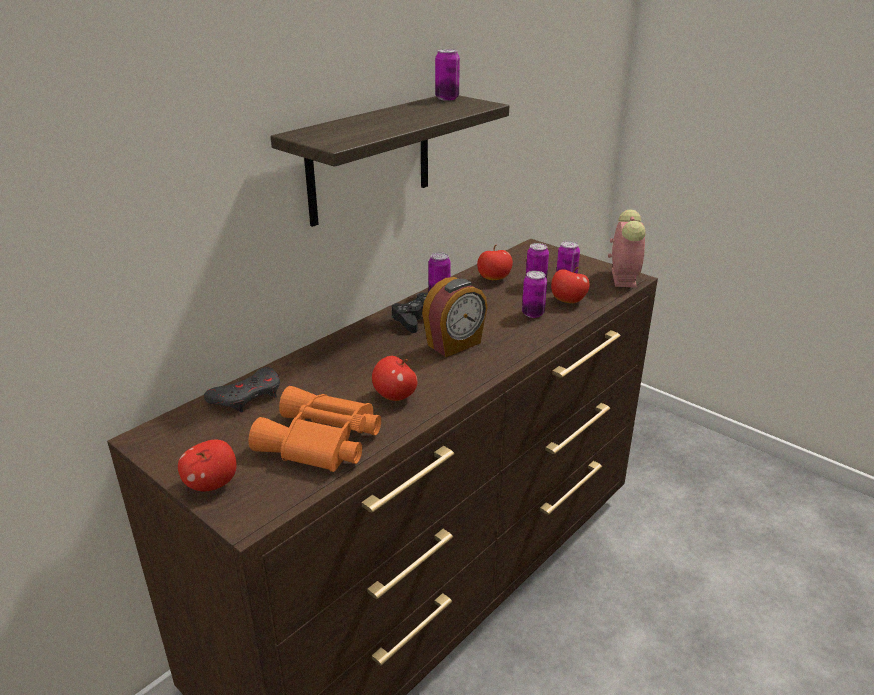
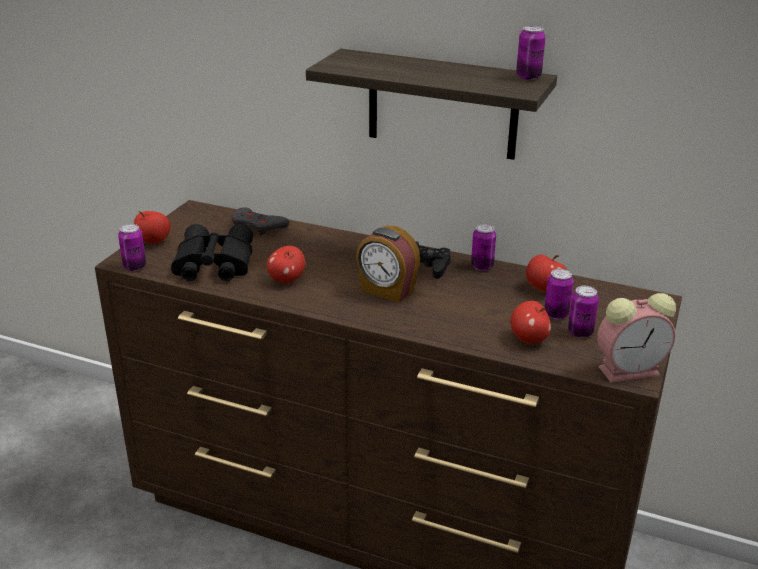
camera: 70 degrees right, 0 degrees up
orange binoculars [249,386,381,472] -> black binoculars [171,224,253,281]
can [522,271,547,318] -> can moved to [118,224,146,271]

